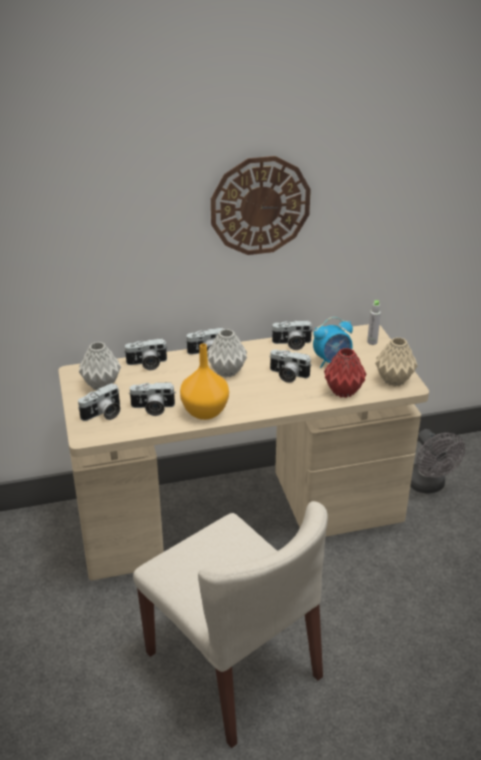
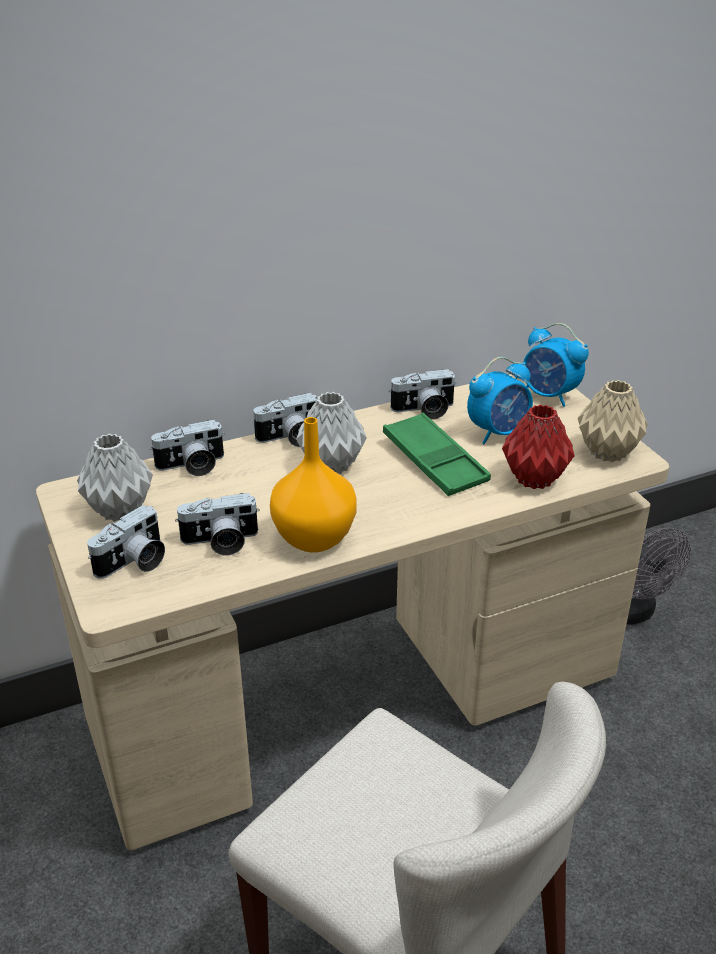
camera: 10 degrees left, 0 degrees up
wall clock [211,156,311,255] -> none
camera [269,350,312,383] -> green tray [383,413,491,496]
grey bottle [367,300,381,345] -> alarm clock [524,323,589,407]

